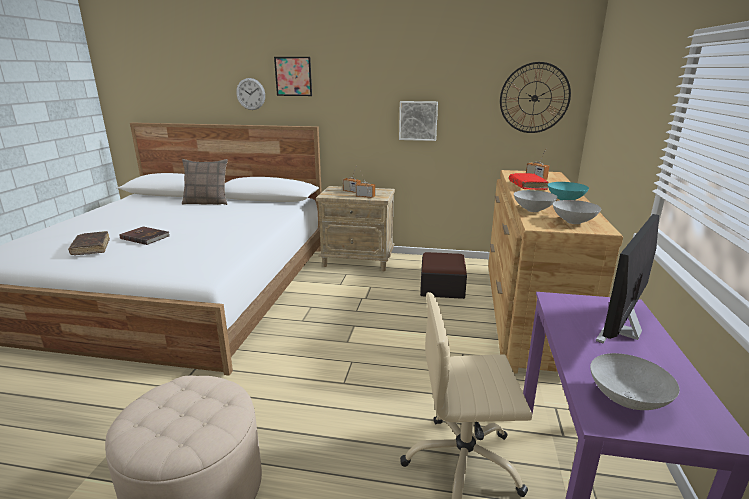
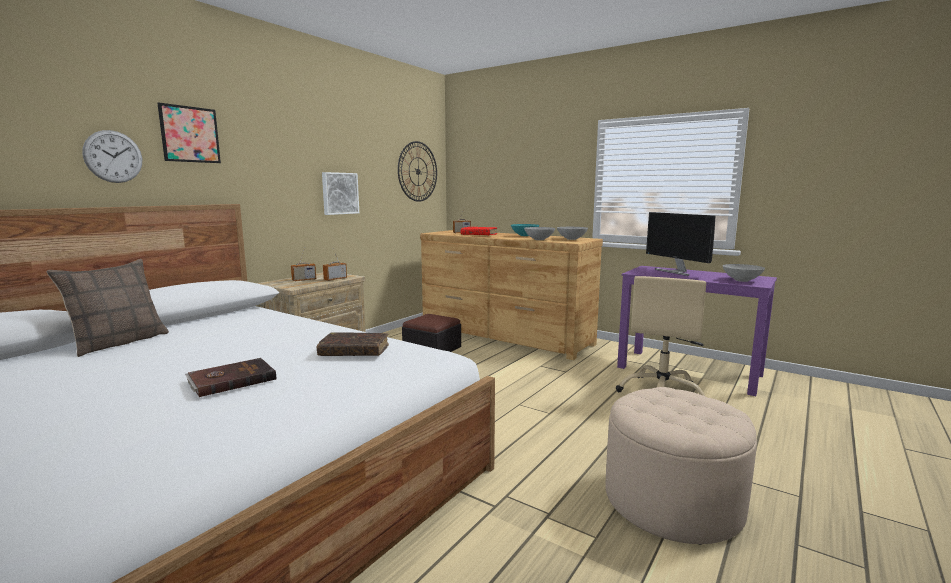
camera: 65 degrees left, 10 degrees down
brown book [68,231,110,255] -> brown book moved to [316,332,389,356]

